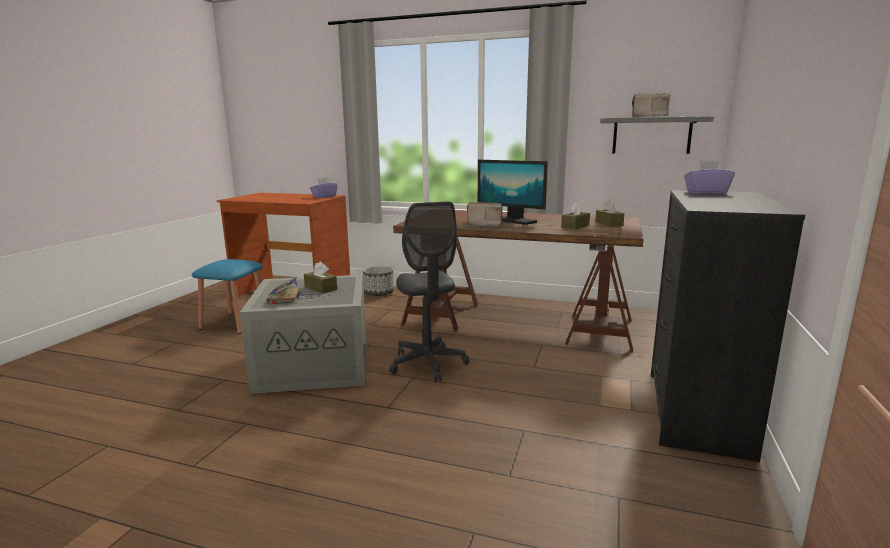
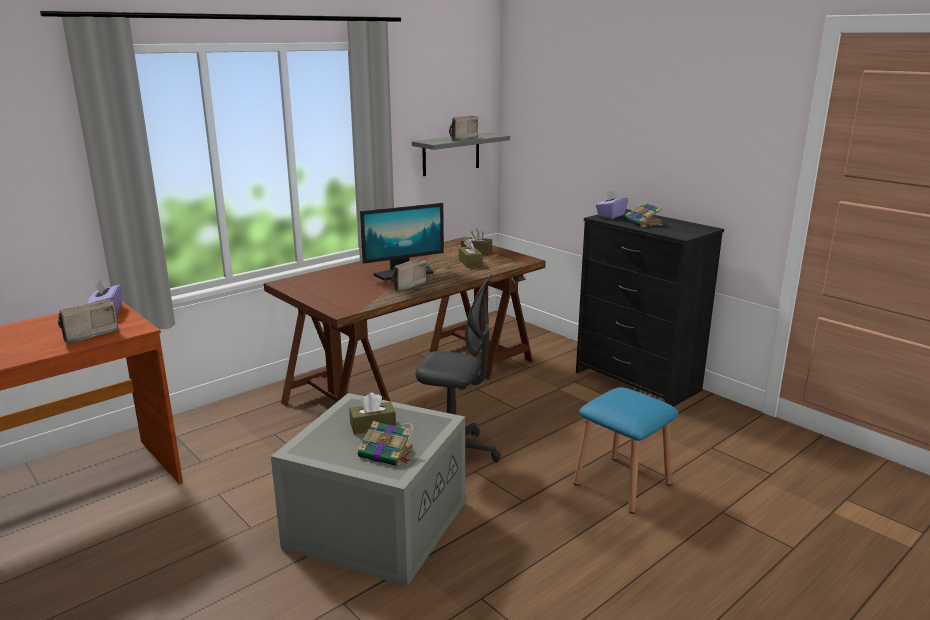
camera: 60 degrees left, 5 degrees up
blue stool [192,259,263,334] -> blue stool moved to [574,387,679,514]
planter [363,266,394,296] -> none
none -> radio [58,299,120,343]
none -> book [624,203,663,227]

